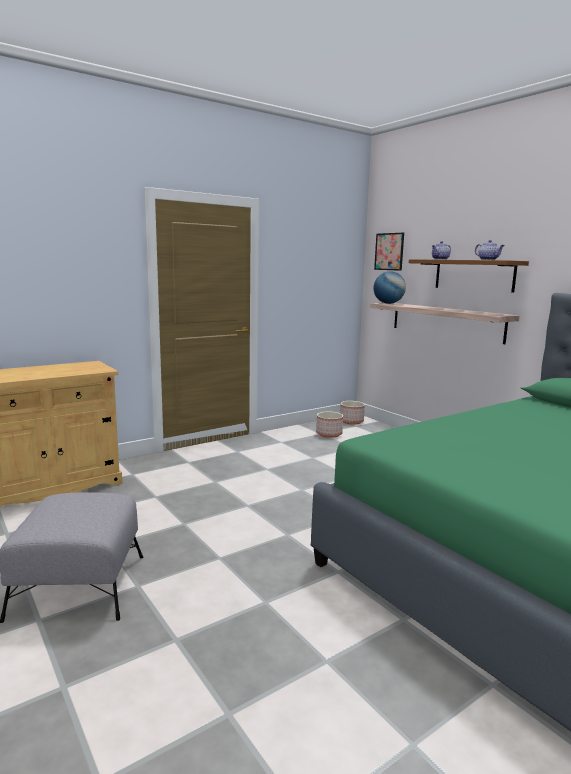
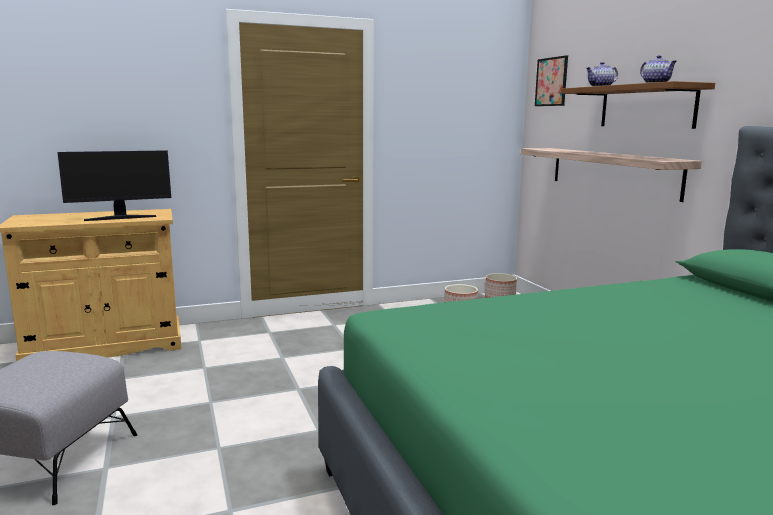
camera: 15 degrees right, 0 degrees up
globe [374,271,406,304] -> none
none -> monitor [58,150,171,221]

